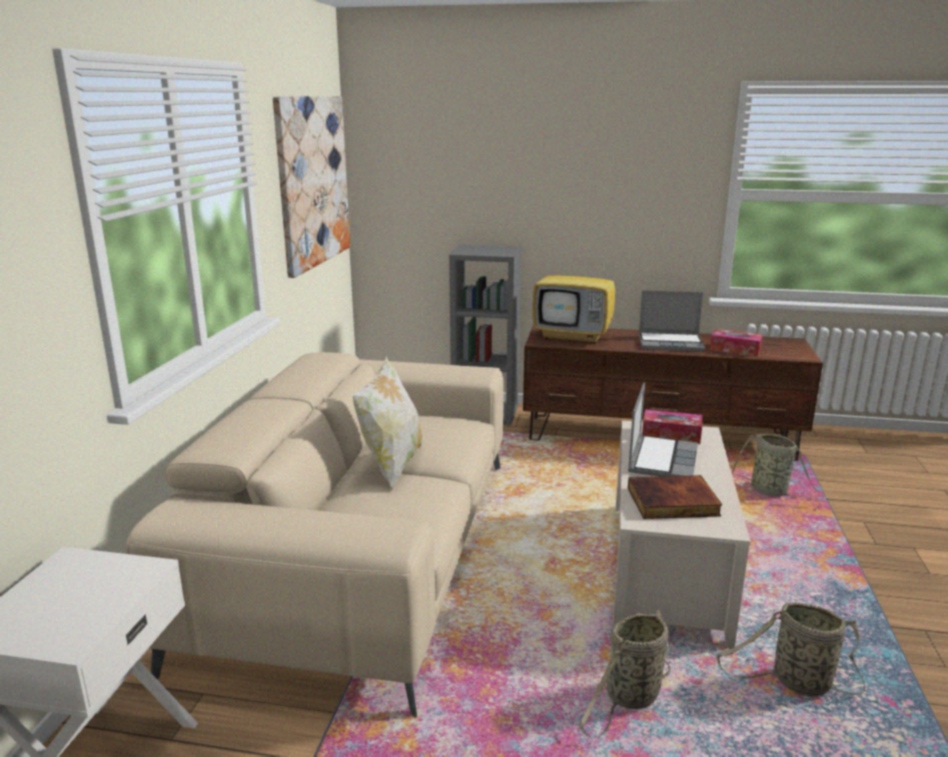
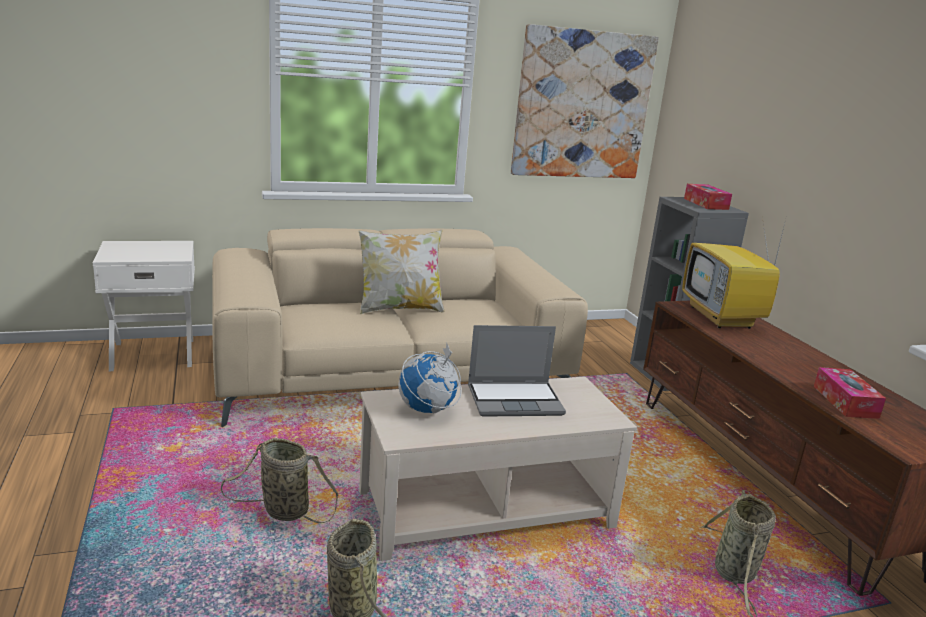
camera: 60 degrees right, 0 degrees up
book [628,475,722,519] -> globe [398,343,461,413]
laptop [639,290,705,352] -> none
tissue box [642,409,702,444] -> tissue box moved to [684,184,732,210]

